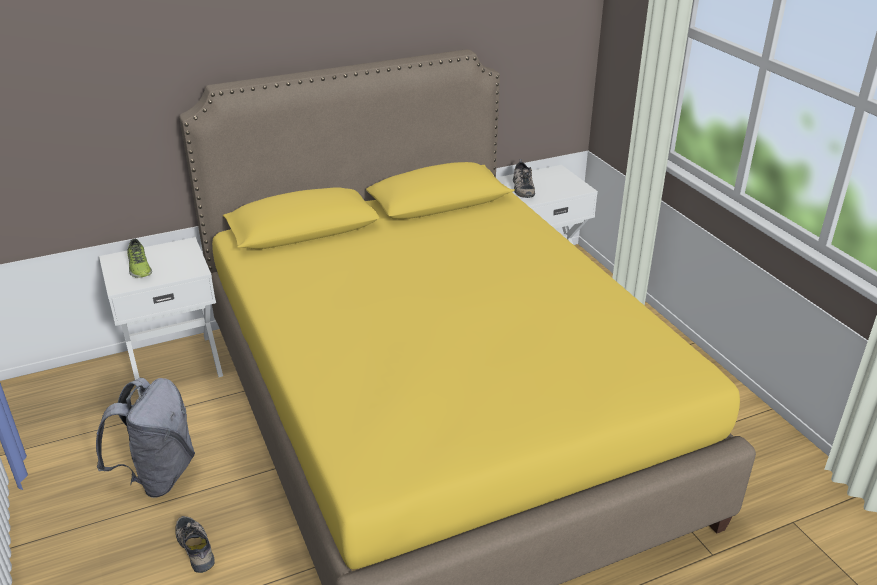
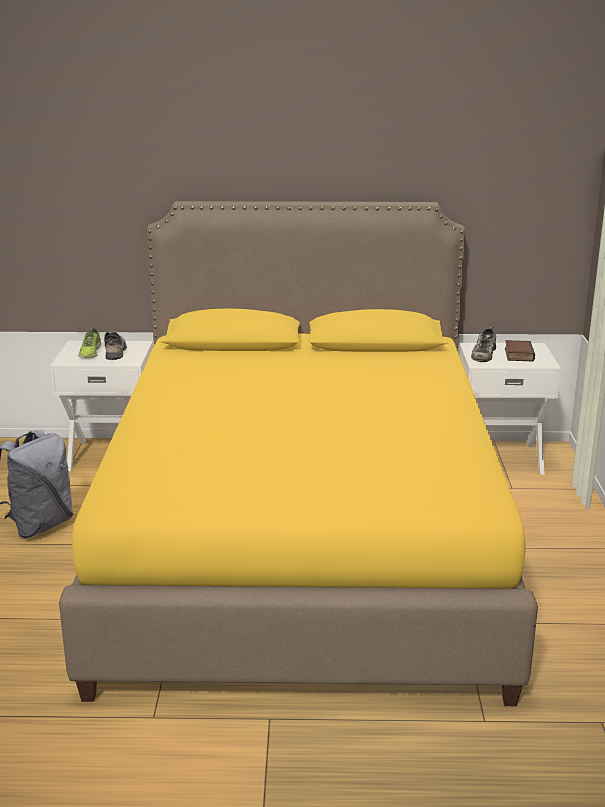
camera: 25 degrees right, 10 degrees down
shoe [175,516,215,573] -> shoe moved to [104,331,127,360]
none -> book [505,340,535,361]

